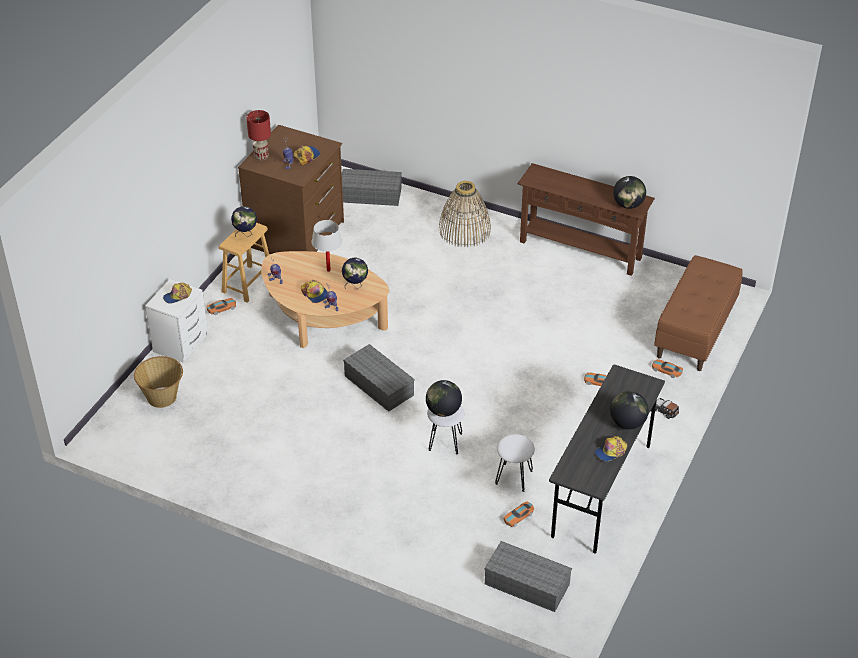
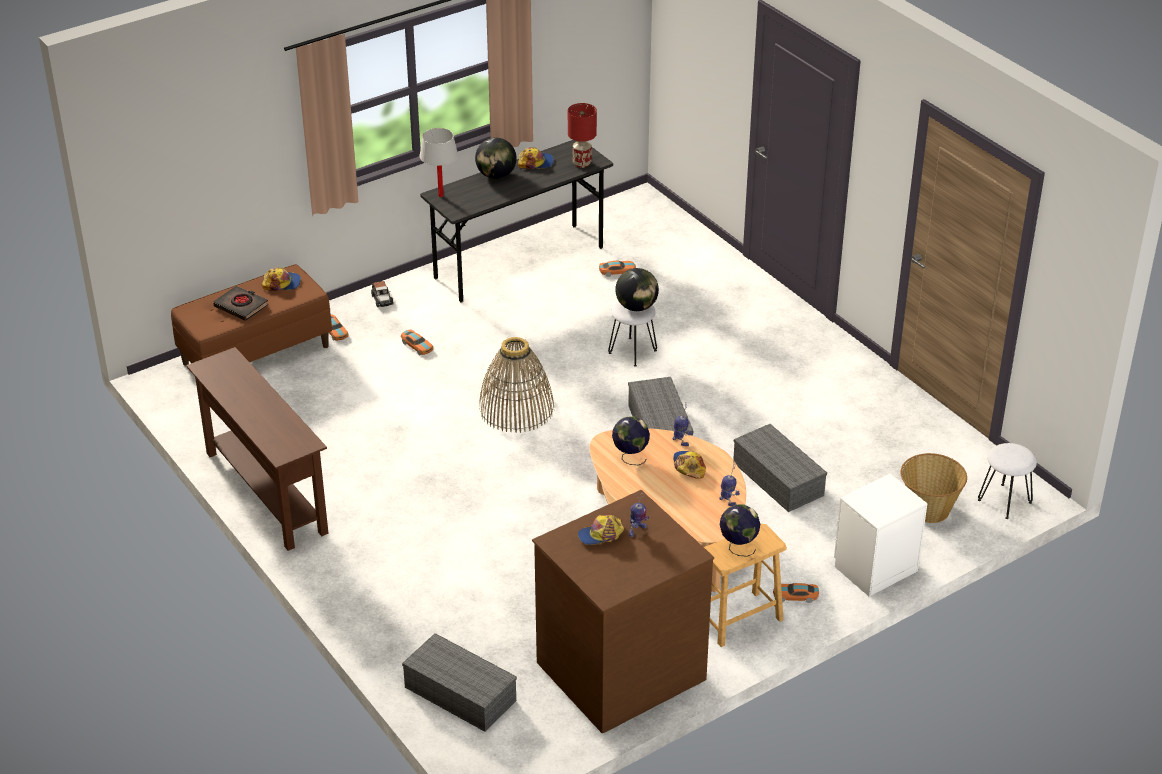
camera: 150 degrees left, 5 degrees down
cap [163,283,192,304] -> cap moved to [262,267,301,291]
red table lamp [246,110,271,160] -> red table lamp moved to [568,103,597,168]
white table lamp [312,220,342,272] -> white table lamp moved to [419,128,458,197]
basket [439,181,491,247] -> basket moved to [479,337,554,433]
grey storage box [485,541,572,612] -> grey storage box moved to [733,424,827,512]
white stool [495,434,535,492] -> white stool moved to [978,443,1037,519]
globe [613,176,646,209] -> none
none -> black book [213,286,268,321]

